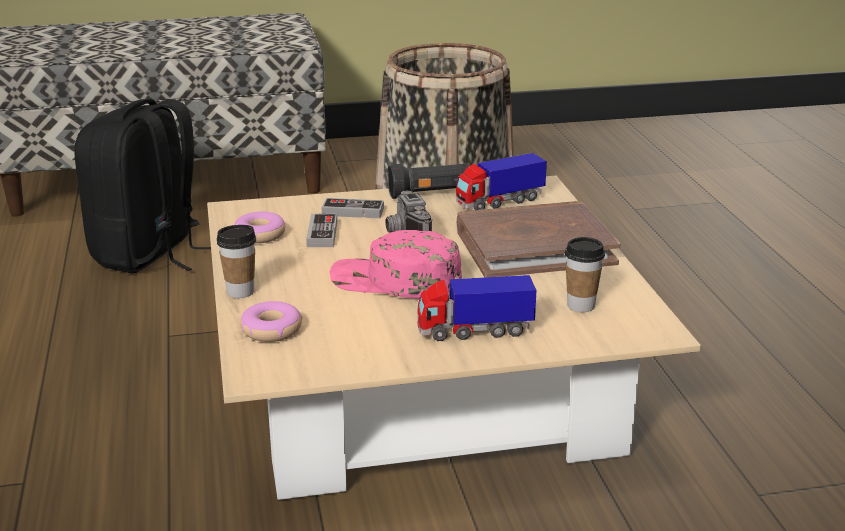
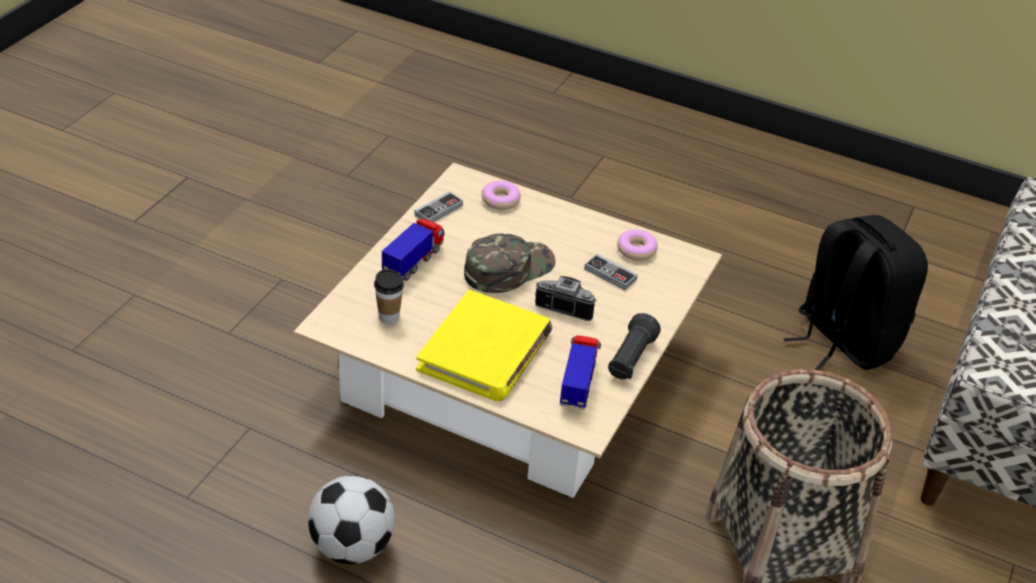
camera: 125 degrees right, 15 degrees up
cup [217,225,256,298] -> none
game controller [322,198,384,218] -> game controller moved to [415,191,463,222]
pink cap [330,230,462,298] -> green cap [464,233,556,293]
brown book [457,201,620,277] -> yellow book [416,290,553,401]
none -> football [308,475,395,564]

